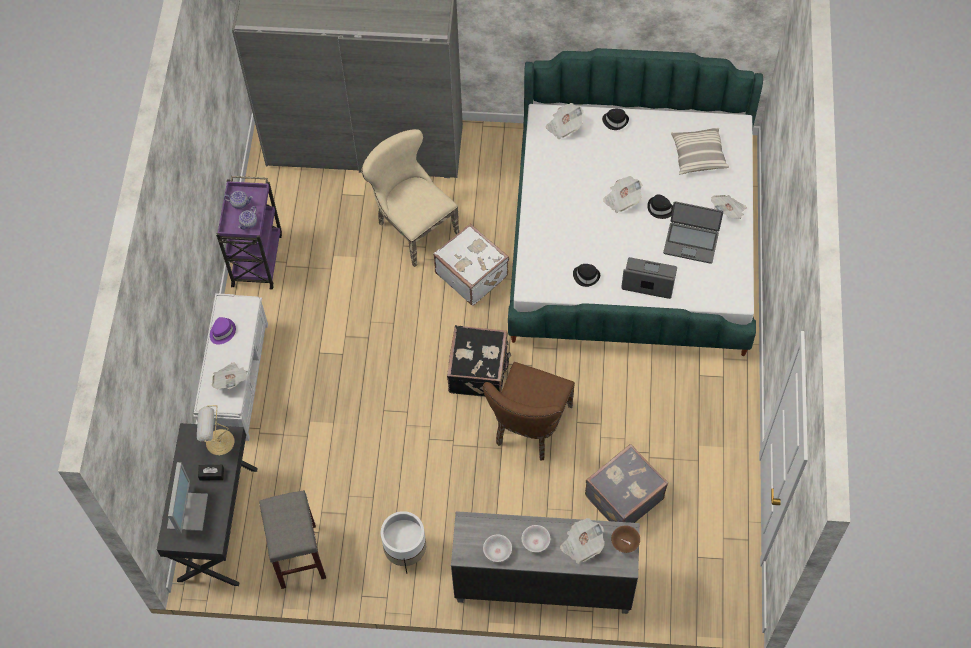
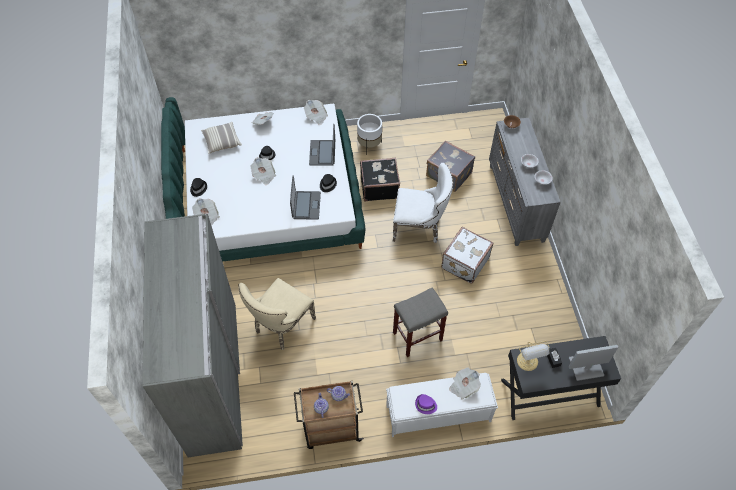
camera: 105 degrees left, 5 degrees down
purple cart [216,176,282,290] -> brown cart [294,381,364,449]
grey stool [259,490,326,589] -> grey stool moved to [393,287,448,357]
white planter [381,511,426,574] -> white planter moved to [357,114,382,153]
white suitcase [433,223,509,305] -> white suitcase moved to [441,227,494,284]
black suitcase [447,325,511,397] -> black suitcase moved to [360,158,400,201]
brown chair [483,362,575,461] -> white chair [393,163,453,243]
newspaper [560,518,605,564] -> newspaper moved to [304,100,328,125]
laptop [663,201,723,264] -> laptop moved to [290,175,321,220]

